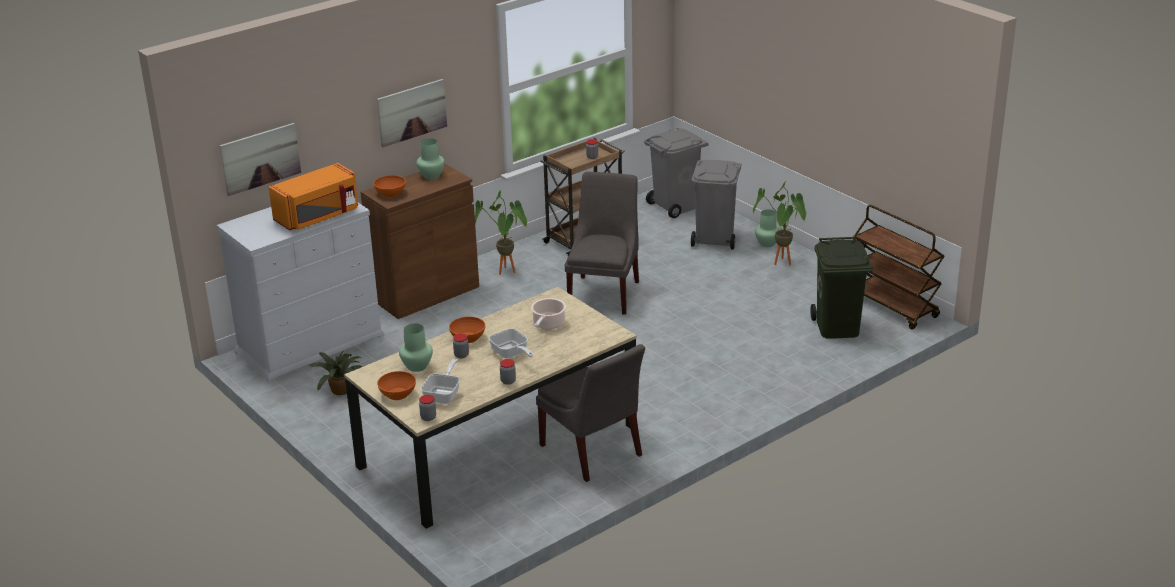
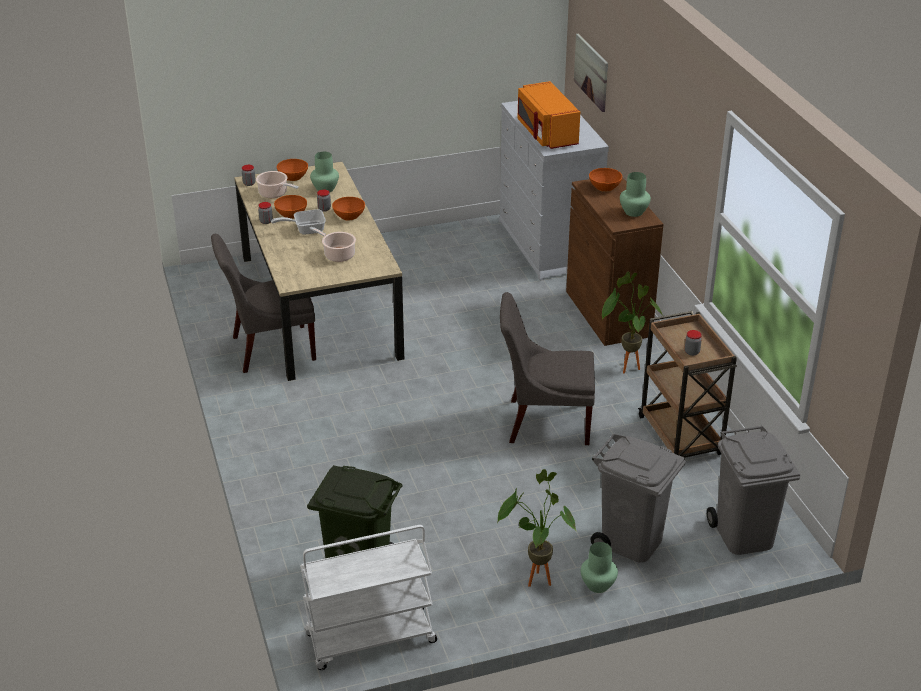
camera: 110 degrees right, 5 degrees up
potted plant [309,351,363,395] -> none
picture [377,79,447,147] -> none
frying pan [420,359,460,404] -> cooking pot [256,171,299,198]
grey chair [565,172,639,315] -> grey chair turned 150 degrees clockwise [500,292,595,445]
brown cart [853,205,945,330] -> white cart [300,525,437,670]
none -> orange bowl [274,195,307,219]

